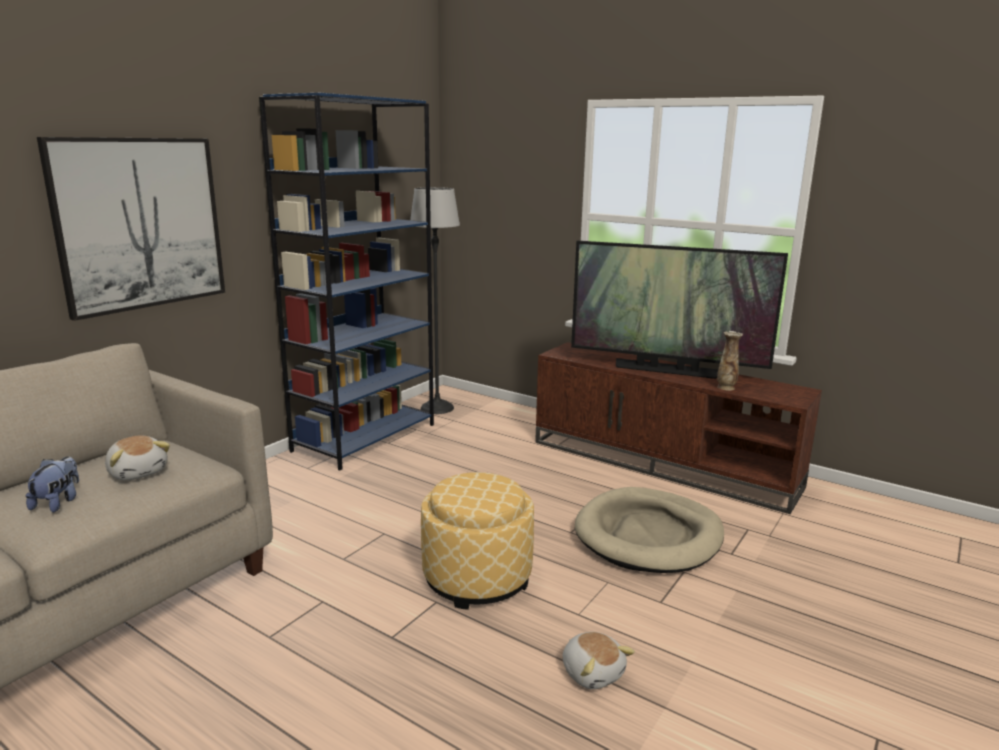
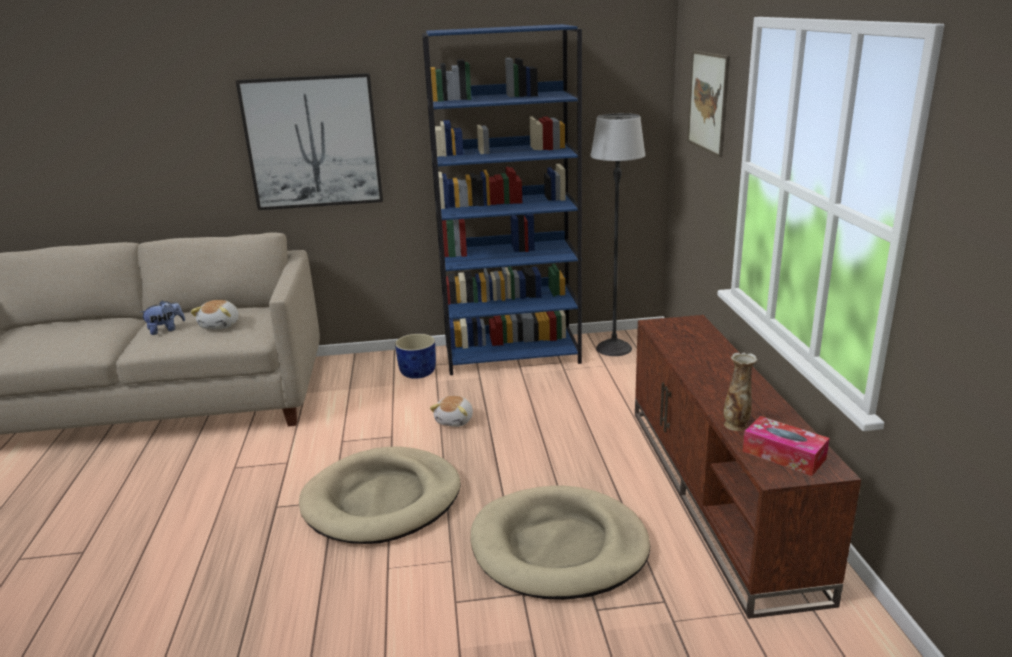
camera: 50 degrees right, 5 degrees up
ottoman [421,472,534,610] -> beige dog bed [299,446,461,544]
plush toy [562,632,635,689] -> plush toy moved to [430,396,473,427]
television [571,241,788,379] -> none
none -> blue planter [395,334,436,379]
none -> picture [687,50,730,157]
none -> tissue box [742,416,830,476]

